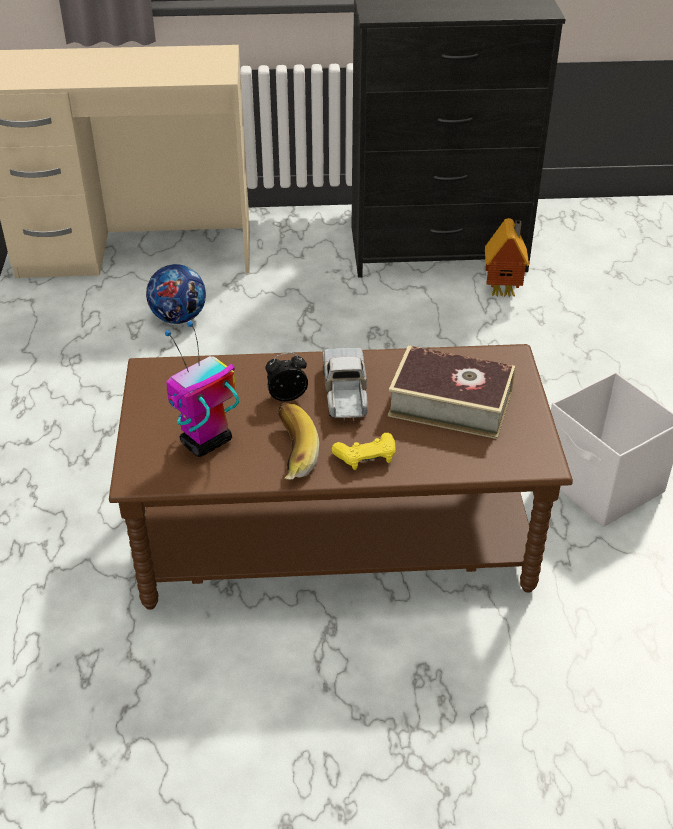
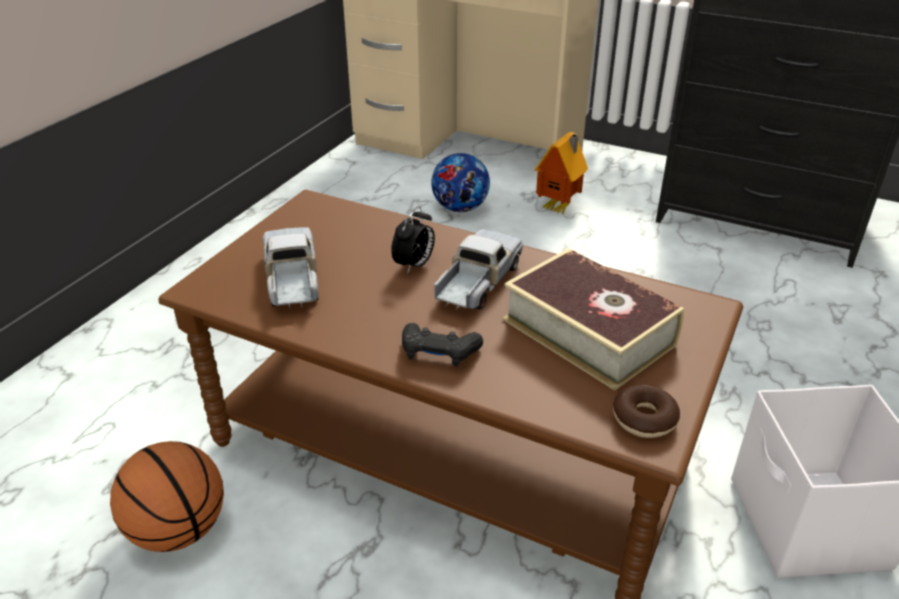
camera: 30 degrees right, 5 degrees down
toy robot [165,321,239,457] -> toy truck [263,227,319,310]
alarm clock [265,353,308,401] -> alarm clock turned 105 degrees clockwise [391,207,435,274]
banana [278,403,319,480] -> none
yellow game controller [332,433,396,470] -> black game controller [402,323,483,367]
toy house [485,218,529,297] -> toy house moved to [534,132,588,214]
none -> basketball [110,441,224,552]
none -> donut [613,385,680,438]

